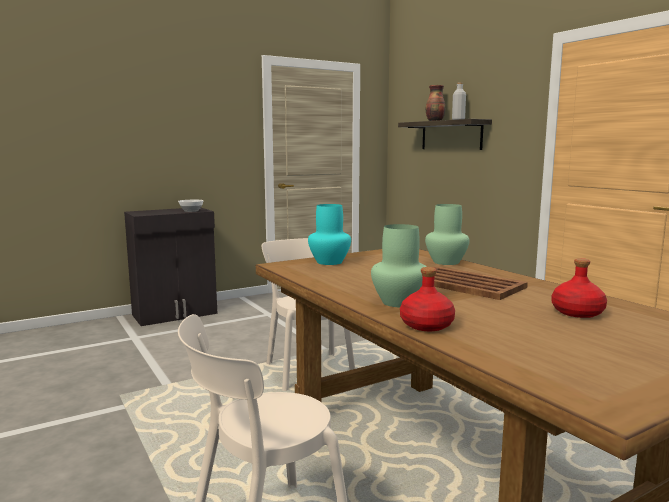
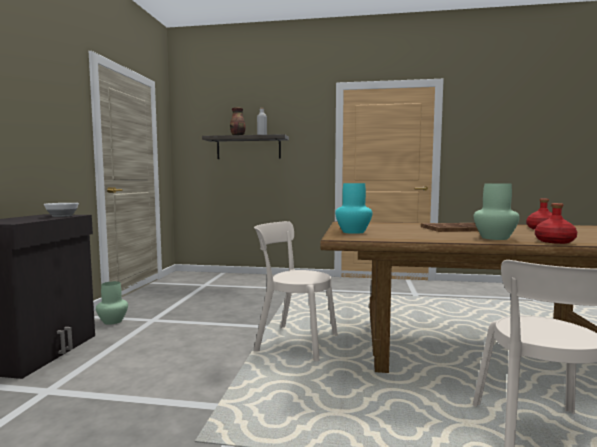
camera: 50 degrees left, 5 degrees down
green vase [425,204,470,265] -> green vase moved to [96,281,128,325]

